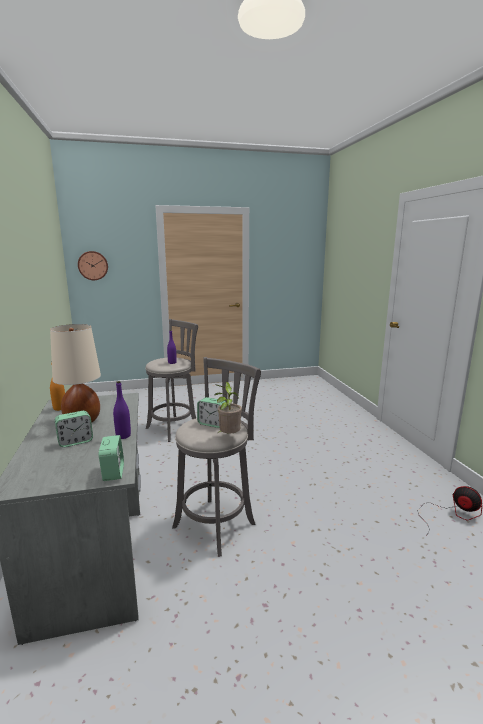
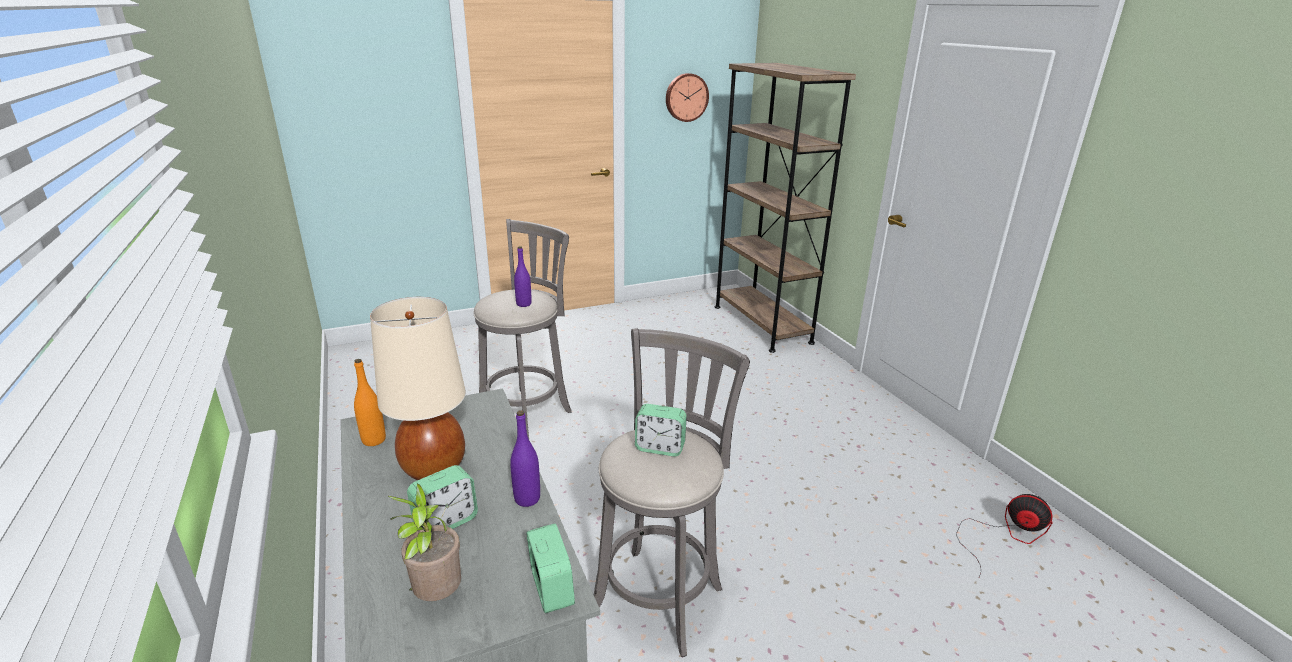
camera: 10 degrees left, 10 degrees up
wall clock [78,251,108,280] -> wall clock moved to [666,73,709,122]
potted plant [214,382,242,433] -> potted plant moved to [388,484,461,601]
none -> brown bookcase [715,63,856,353]

